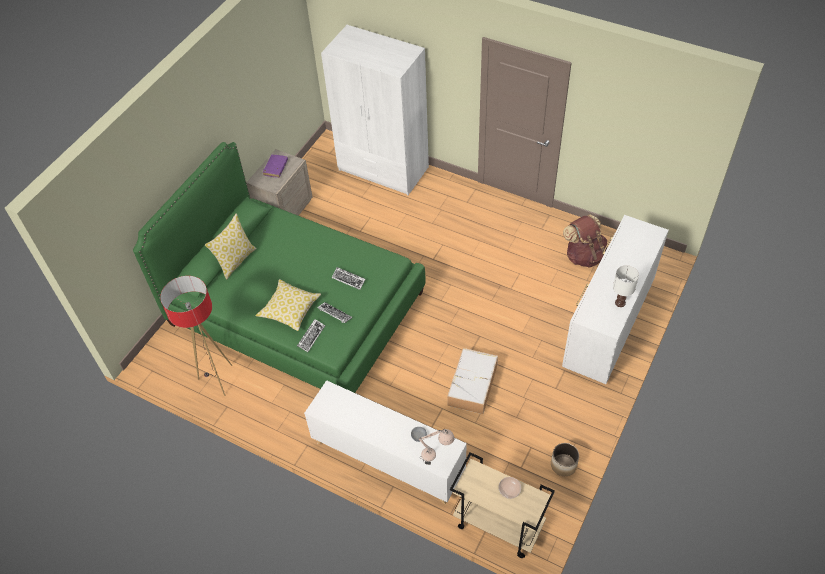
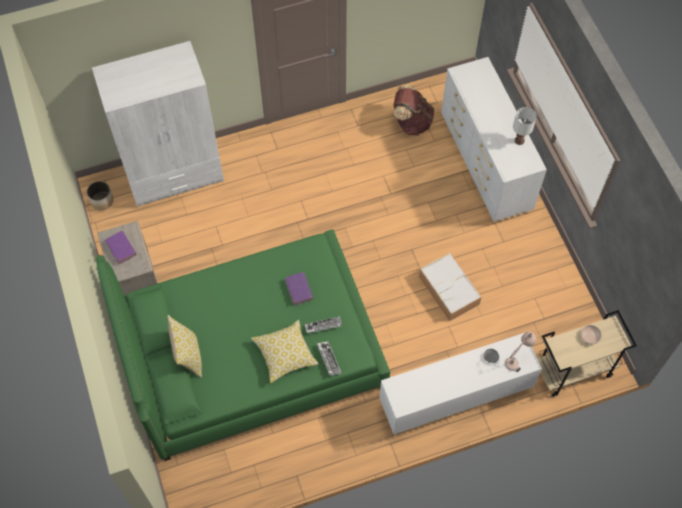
camera: 50 degrees left, 10 degrees up
floor lamp [160,276,232,396] -> none
keyboard [332,267,366,290] -> purple book [285,272,313,305]
planter [551,443,579,476] -> planter moved to [87,181,114,210]

